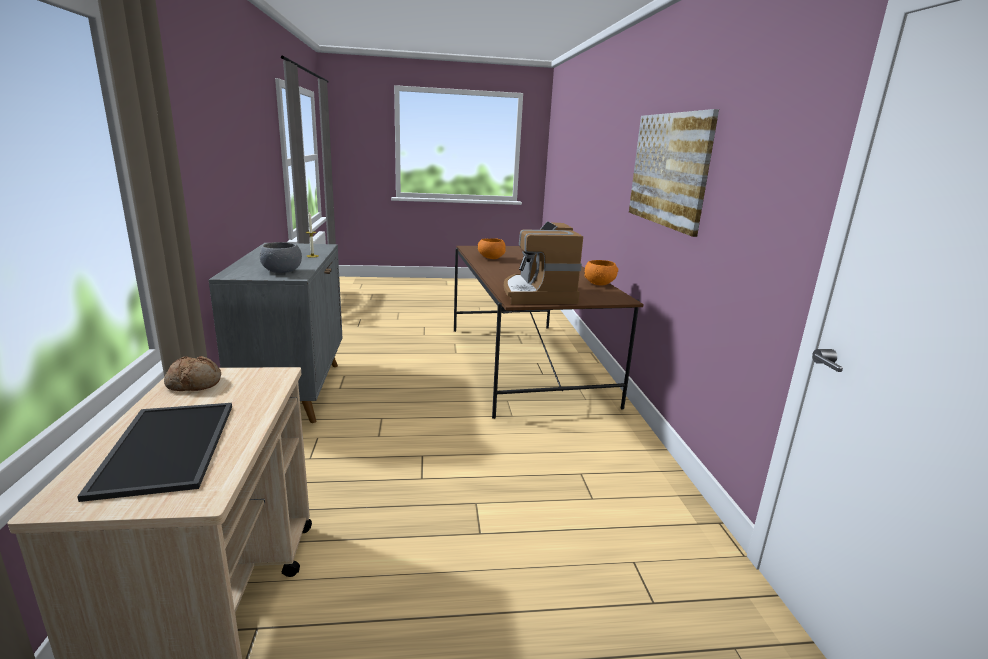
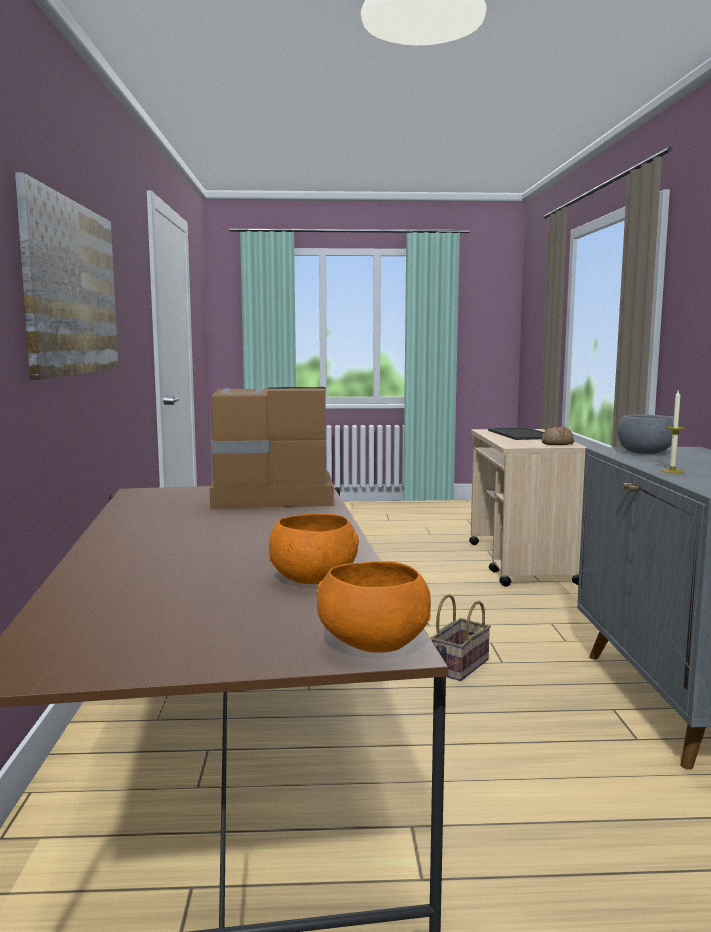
camera: 175 degrees left, 10 degrees down
coffee machine [504,221,583,304] -> coffee machine turned 90 degrees counterclockwise [210,387,334,509]
orange bowl [585,260,618,285] -> orange bowl moved to [317,561,431,653]
none -> basket [431,594,491,681]

